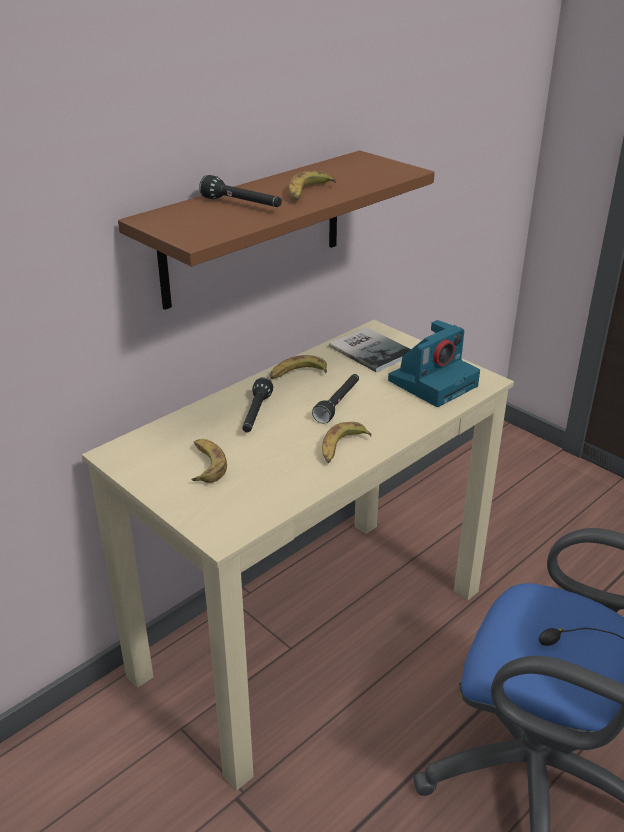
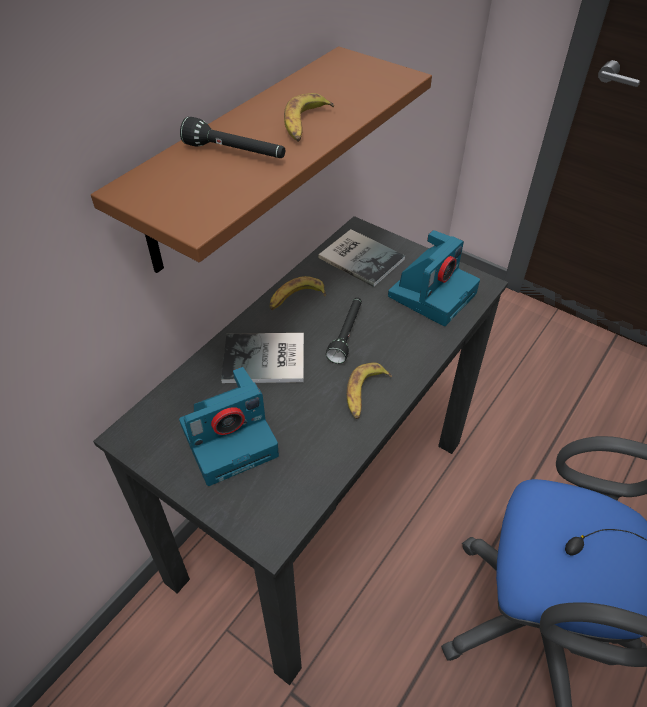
camera: 10 degrees left, 15 degrees up
beige desk [82,320,514,790] -> black desk [93,216,508,685]
banana [191,439,227,483] -> camera [179,367,279,486]
black flashlight [242,378,273,433] -> book [221,333,304,383]

